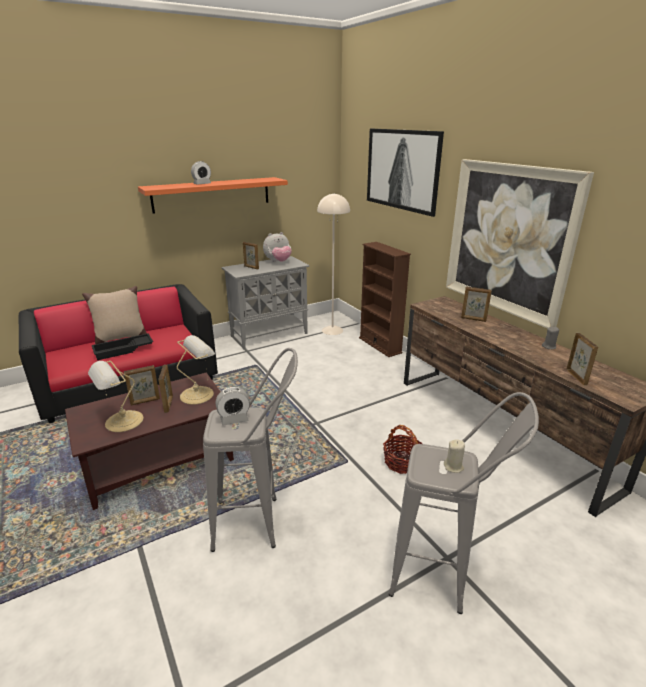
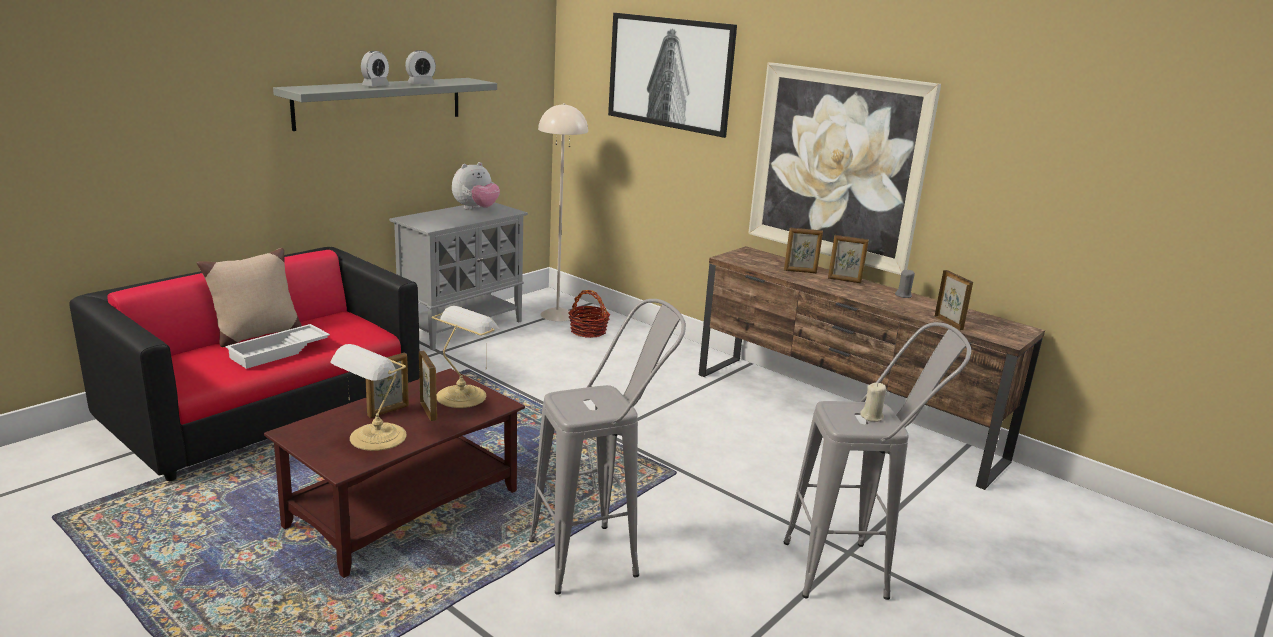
camera: 20 degrees left, 5 degrees down
black tray [92,334,153,360] -> white tray [225,324,330,369]
orange shelf [138,177,288,214] -> grey shelf [273,78,497,131]
alarm clock [216,387,250,426] -> alarm clock moved to [405,50,436,84]
picture frame [243,242,259,269] -> picture frame moved to [828,235,869,283]
brown bookcase [359,242,411,357] -> none
basket [383,425,423,474] -> basket moved to [568,290,610,338]

